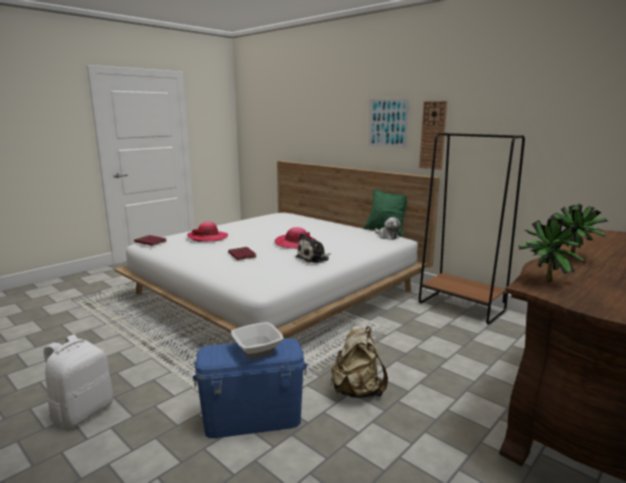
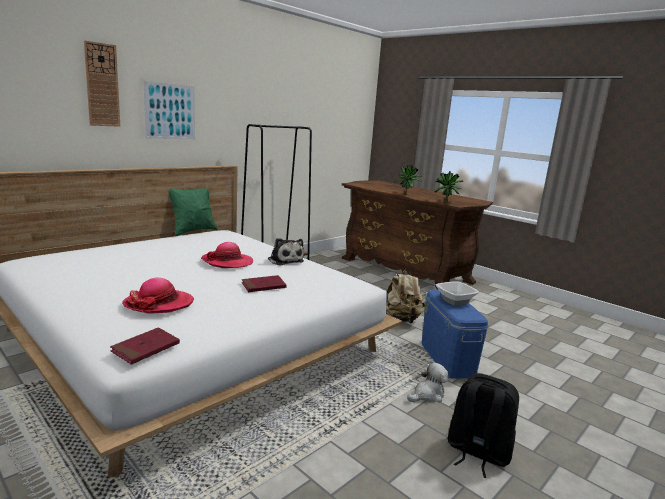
camera: 90 degrees left, 0 degrees up
white backpack [44,334,113,428] -> black backpack [448,373,519,478]
plush toy [375,217,401,240] -> plush toy moved to [407,362,449,403]
wall clock [419,101,447,170] -> wall clock moved to [84,40,120,127]

